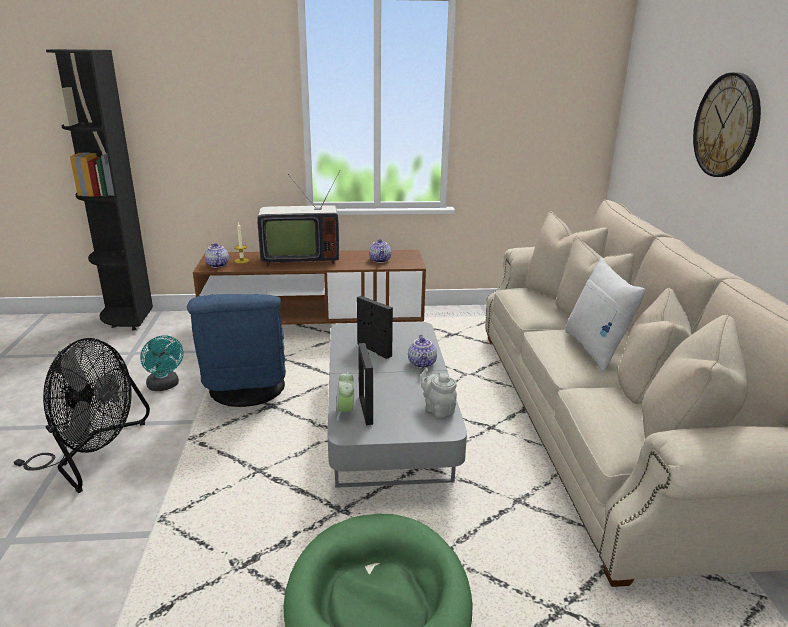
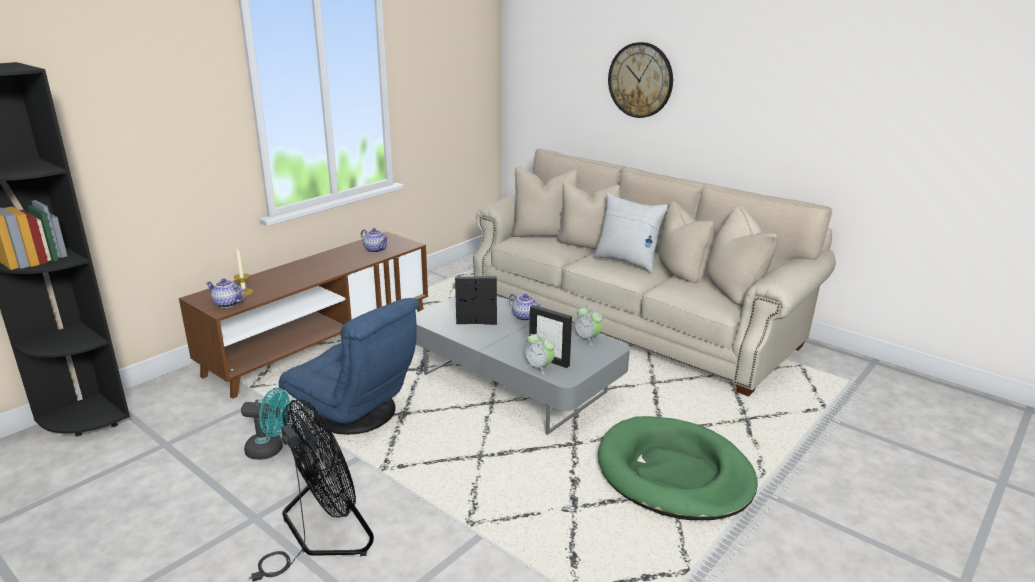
camera: 45 degrees left, 0 degrees up
television [257,171,340,266] -> none
grey teapot [420,368,457,418] -> alarm clock [574,305,602,345]

